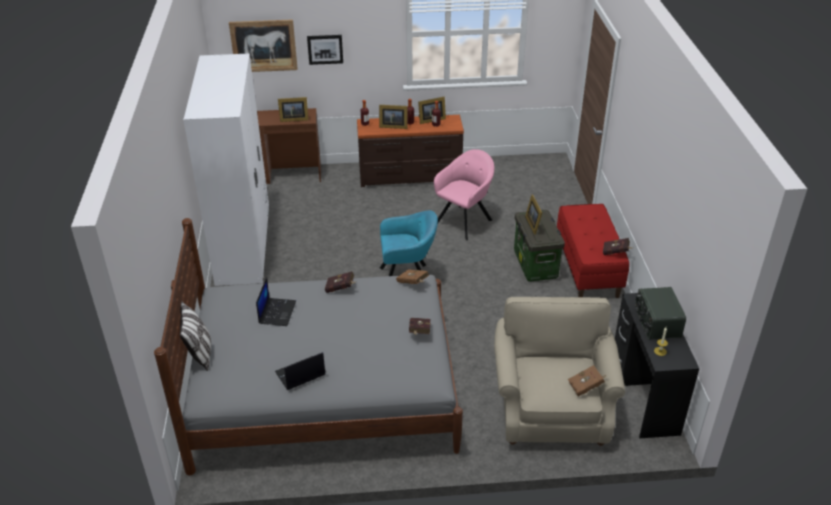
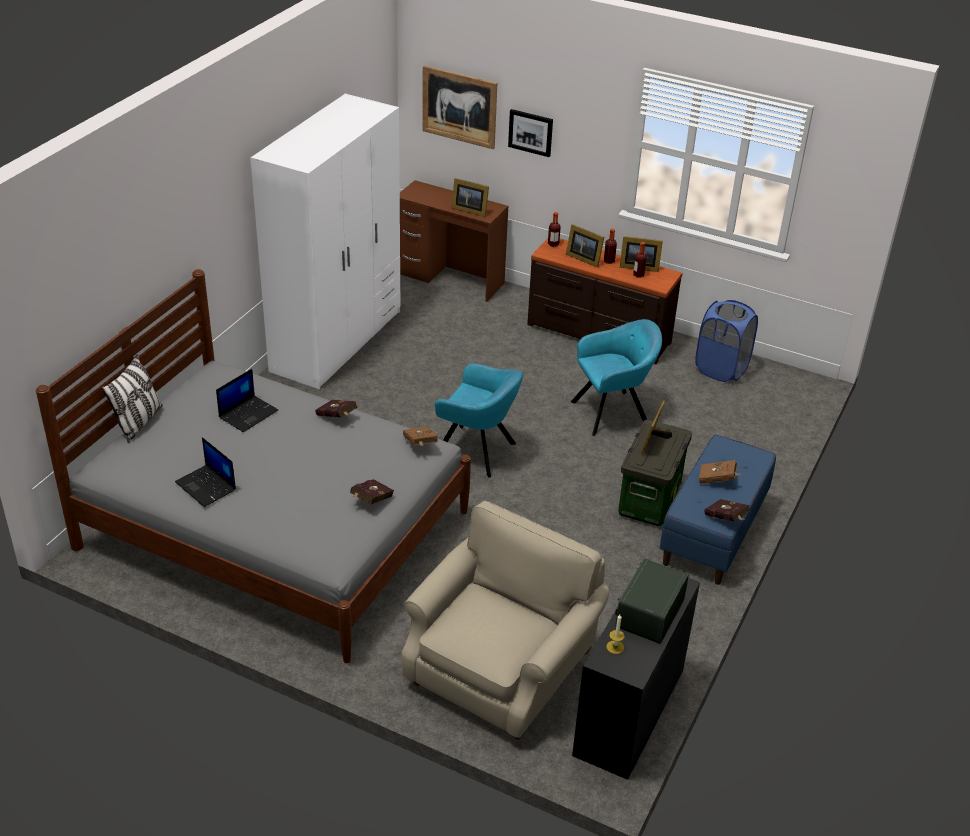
camera: 30 degrees right, 0 degrees up
laptop [275,352,325,390] -> laptop turned 135 degrees counterclockwise [175,437,236,507]
pink armchair [434,149,494,240] -> turquoise armchair [571,319,662,436]
red bench [557,204,629,298] -> blue bench [660,434,776,585]
brown book [568,365,606,396] -> brown book moved to [699,460,741,484]
none -> blue laundry basket [695,300,758,382]

